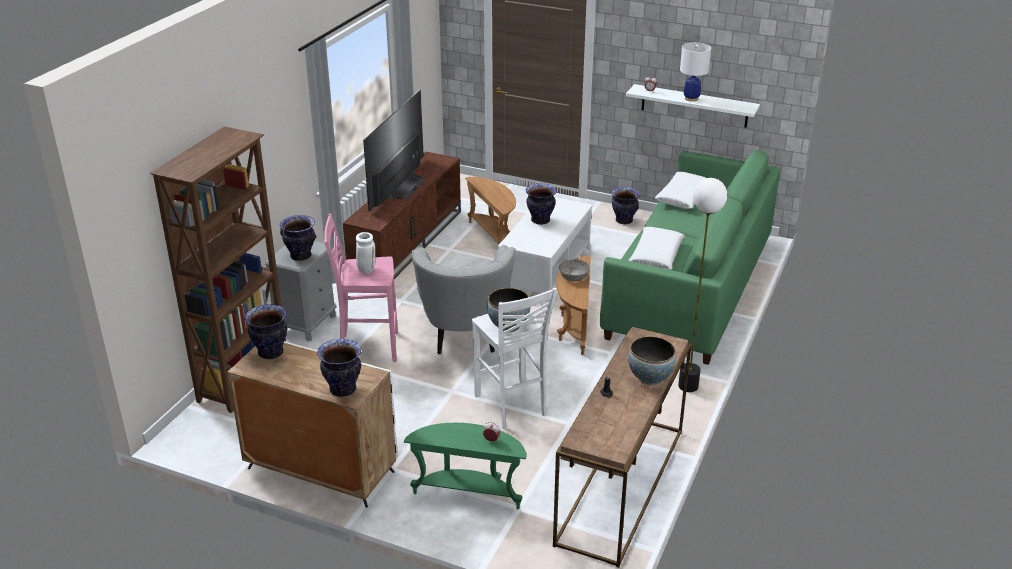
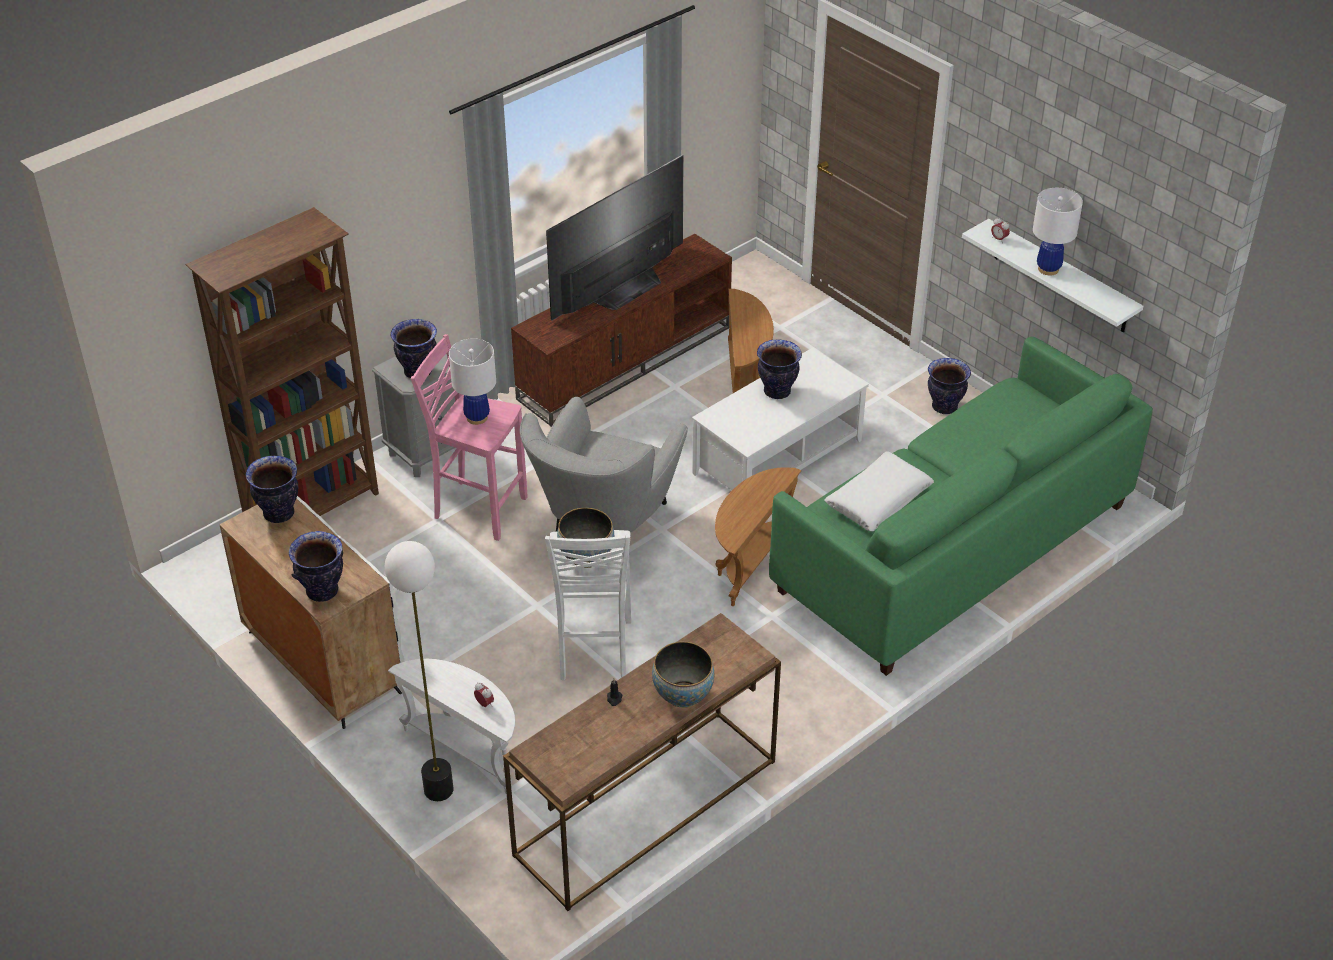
camera: 25 degrees right, 10 degrees up
white vase [356,232,375,274] -> white table lamp [449,338,496,425]
green side table [404,423,527,509] -> white side table [388,659,515,794]
grey bowl [559,259,590,281] -> none
white pillow [655,172,706,209] -> none
floor lamp [678,178,727,392] -> floor lamp moved to [385,541,454,801]

